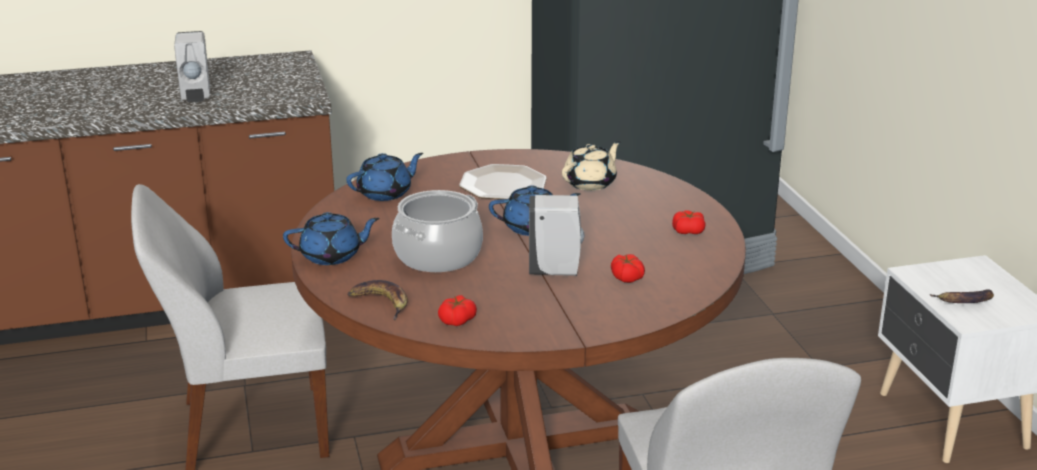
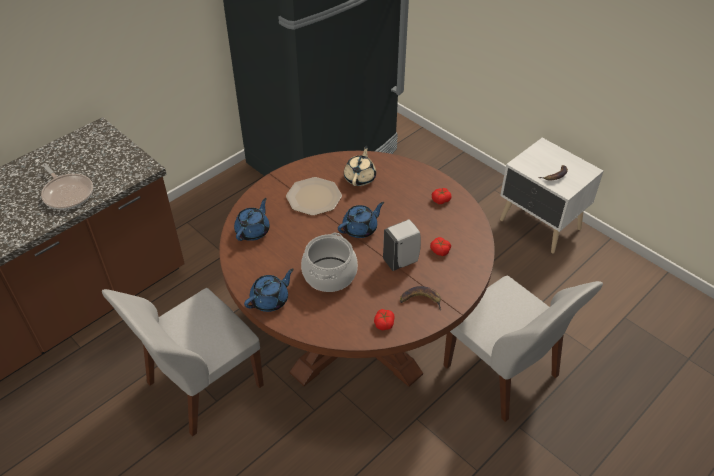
camera: 30 degrees left, 20 degrees up
white soap dispenser [174,31,210,102] -> frying pan [41,163,93,210]
banana [347,280,408,320] -> banana moved to [400,286,442,311]

